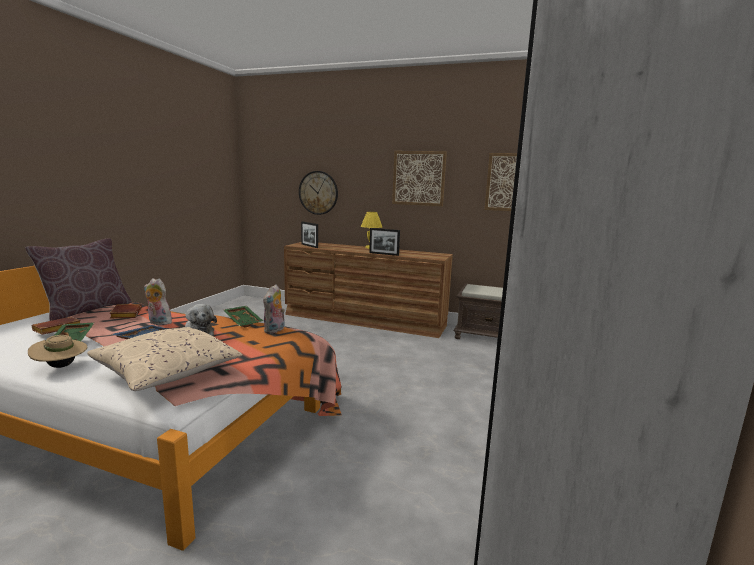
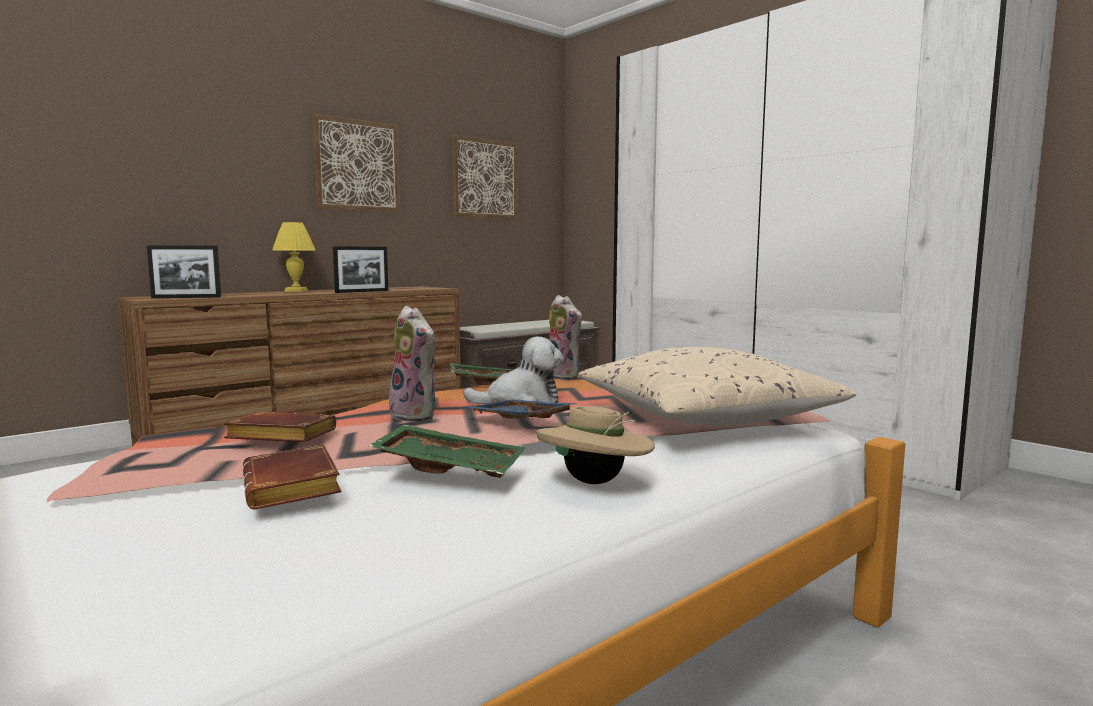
camera: 60 degrees left, 5 degrees down
brown pillow [25,238,132,321] -> none
plush toy [144,278,174,325] -> plush toy turned 90 degrees counterclockwise [389,306,437,422]
wall clock [299,171,338,215] -> none

